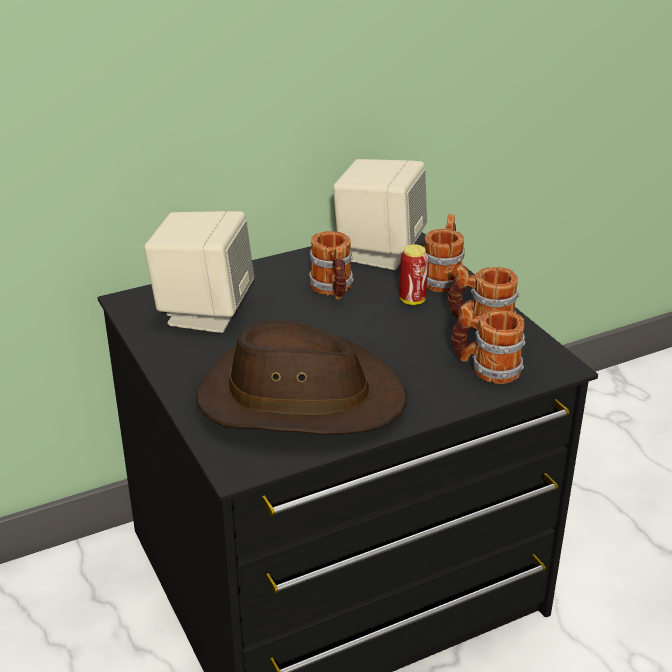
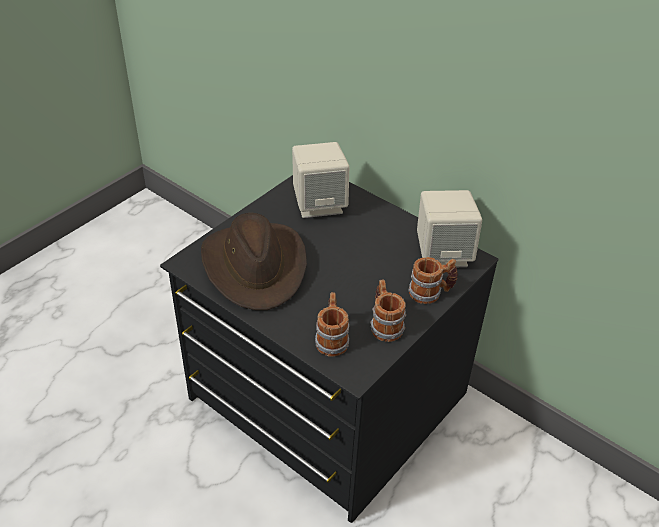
camera: 65 degrees right, 10 degrees up
mug [309,231,354,300] -> none
can [399,244,428,305] -> none

